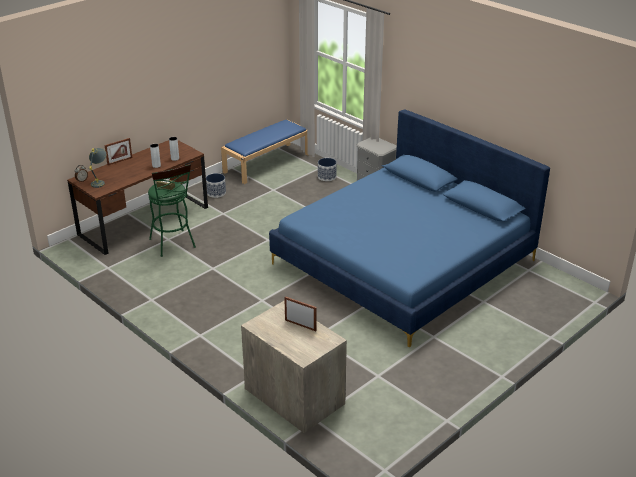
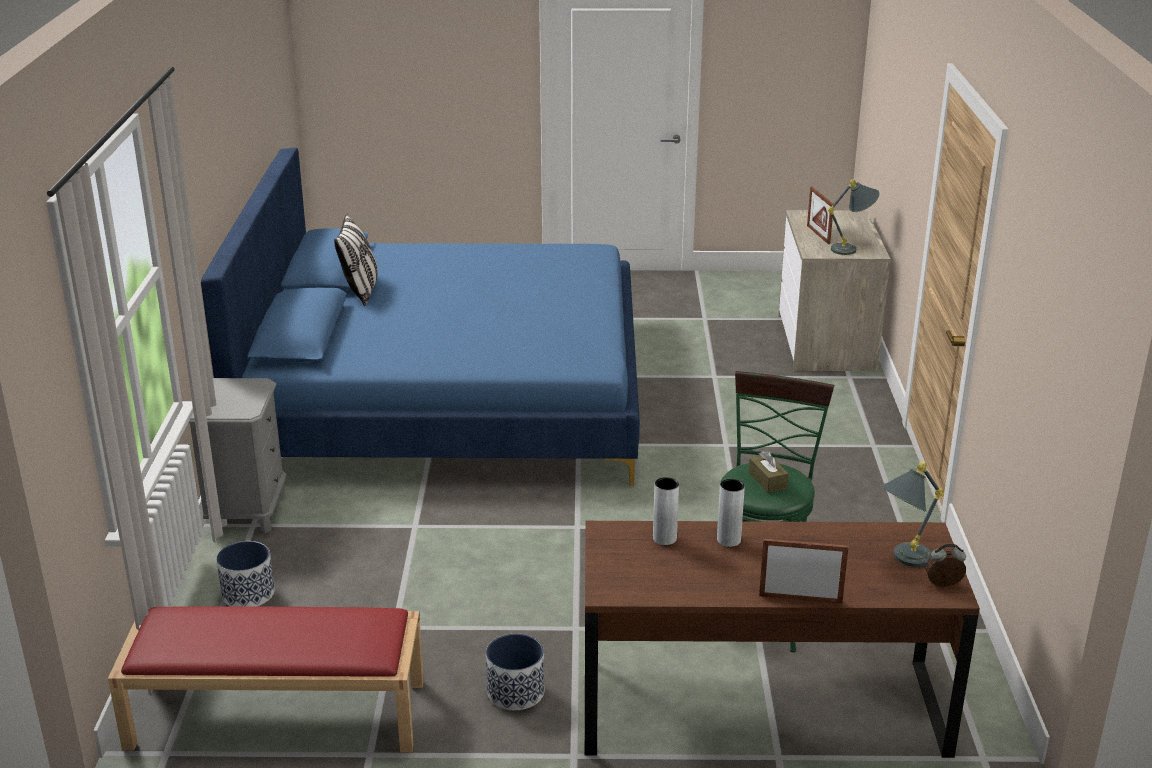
camera: 135 degrees left, 5 degrees down
blue bench [221,120,308,184] -> red bench [108,606,424,752]
none -> pillow [334,213,378,306]
none -> grey table lamp [827,179,880,255]

